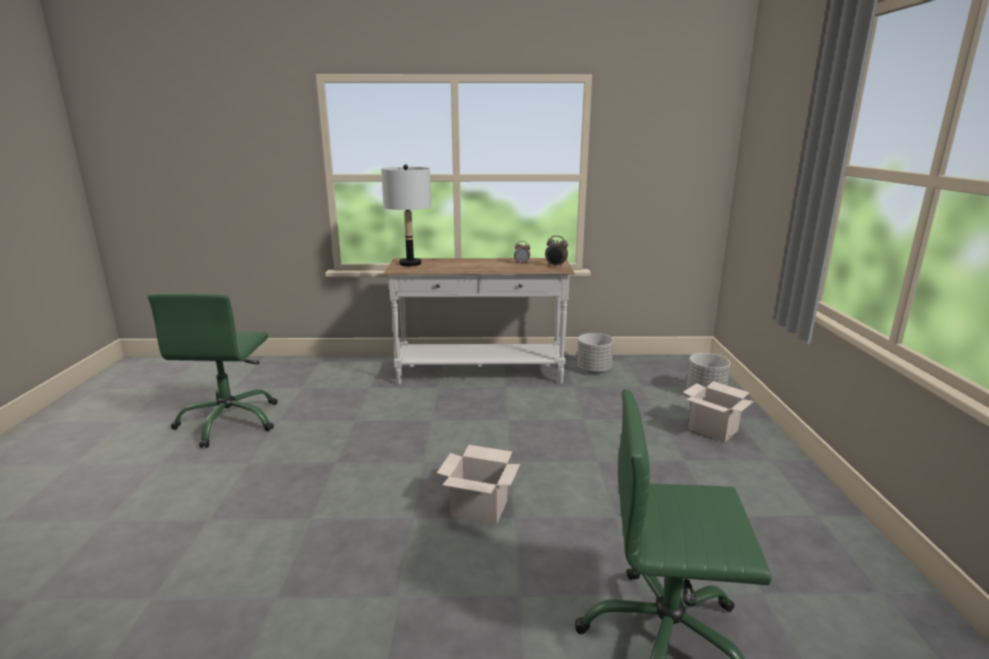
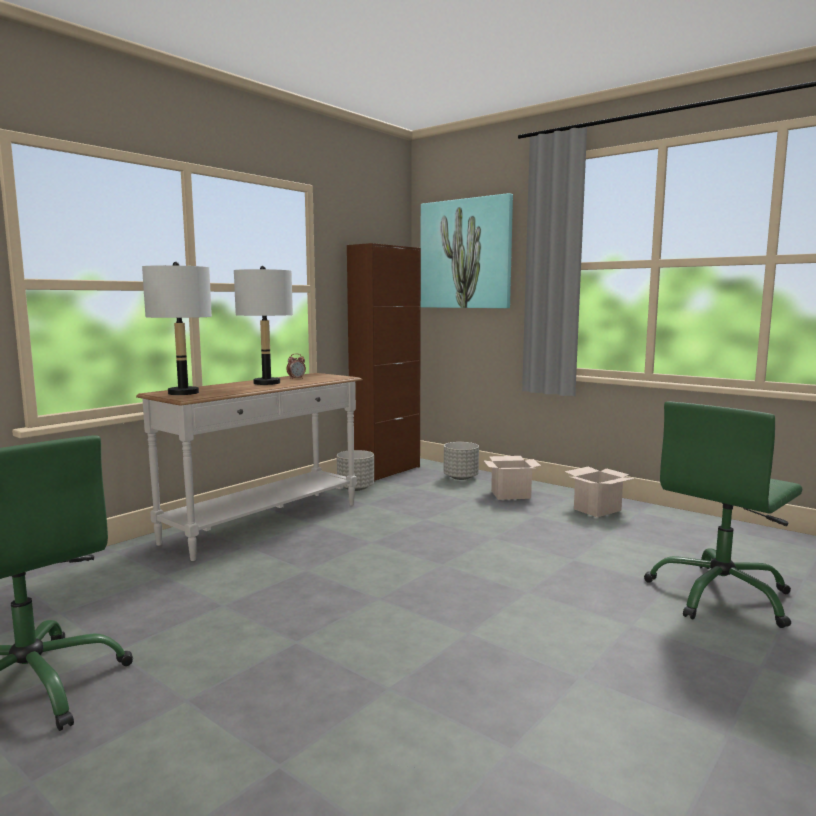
camera: 50 degrees left, 10 degrees down
cardboard box [437,445,520,525] -> cardboard box moved to [564,466,635,517]
alarm clock [545,236,568,267] -> none
none -> grey table lamp [234,266,293,385]
none -> brown cabinet [347,243,421,482]
none -> picture [421,193,513,308]

